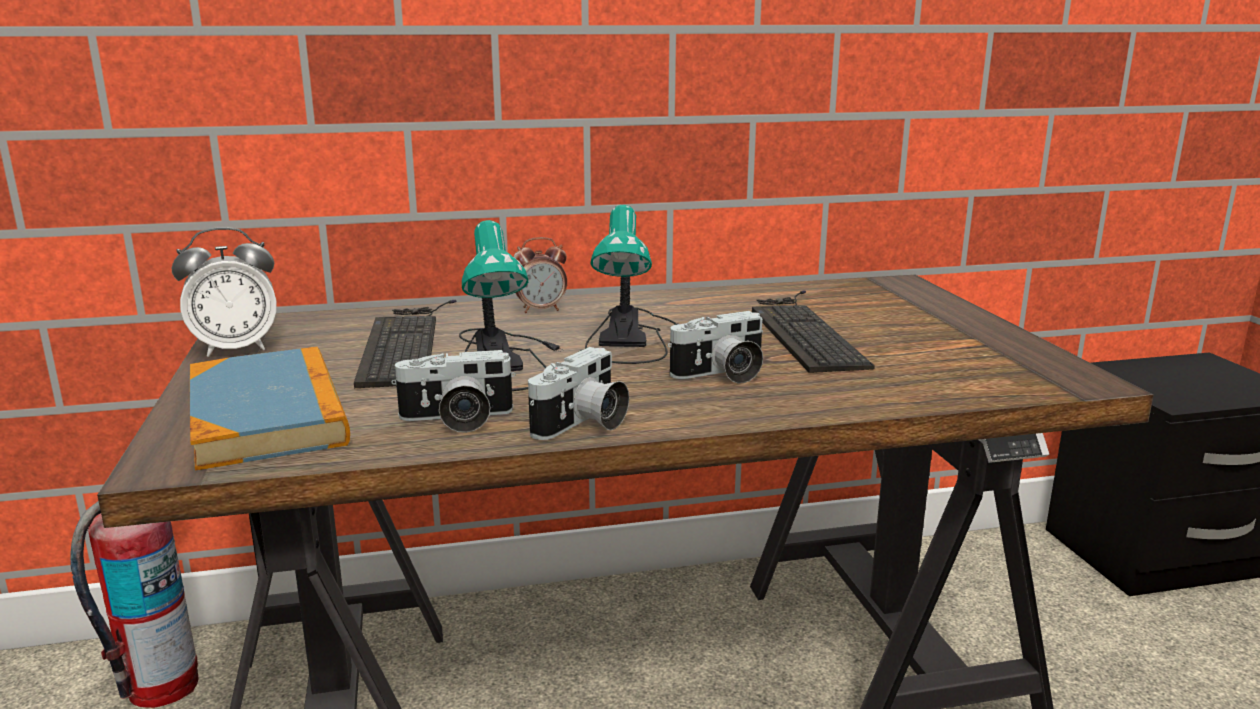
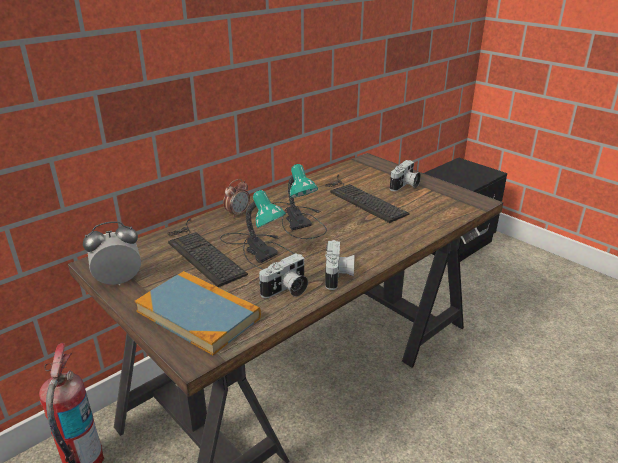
camera: 30 degrees left, 10 degrees up
alarm clock [172,227,277,357] -> alarm clock turned 150 degrees counterclockwise [83,221,141,285]
camera [667,311,763,383] -> camera moved to [390,160,421,191]

